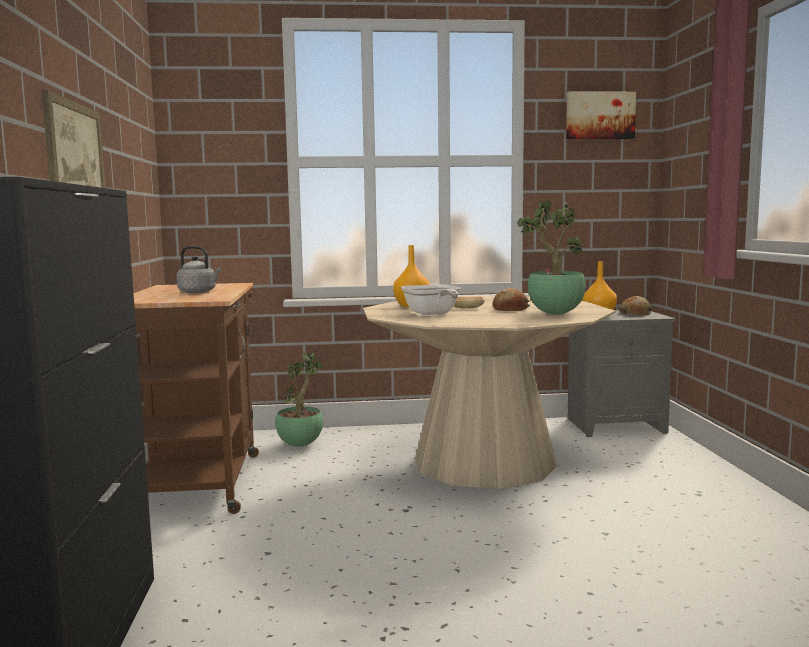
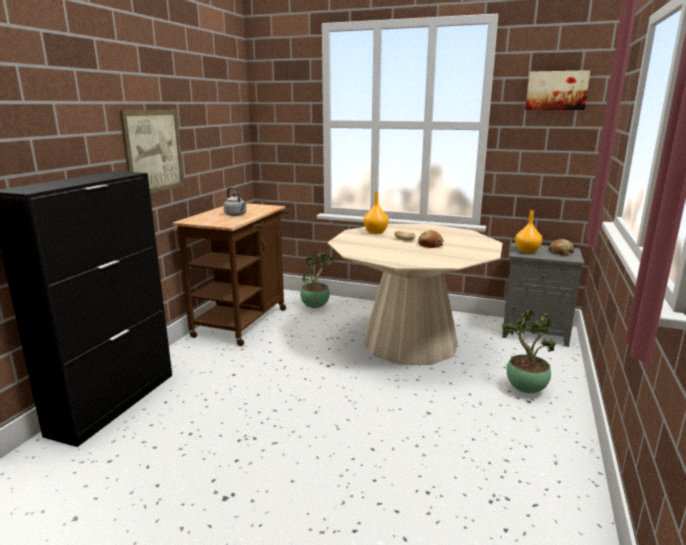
camera: 25 degrees right, 10 degrees up
frying pan [401,284,461,315] -> none
potted plant [517,200,586,315] -> potted plant moved to [502,309,556,393]

